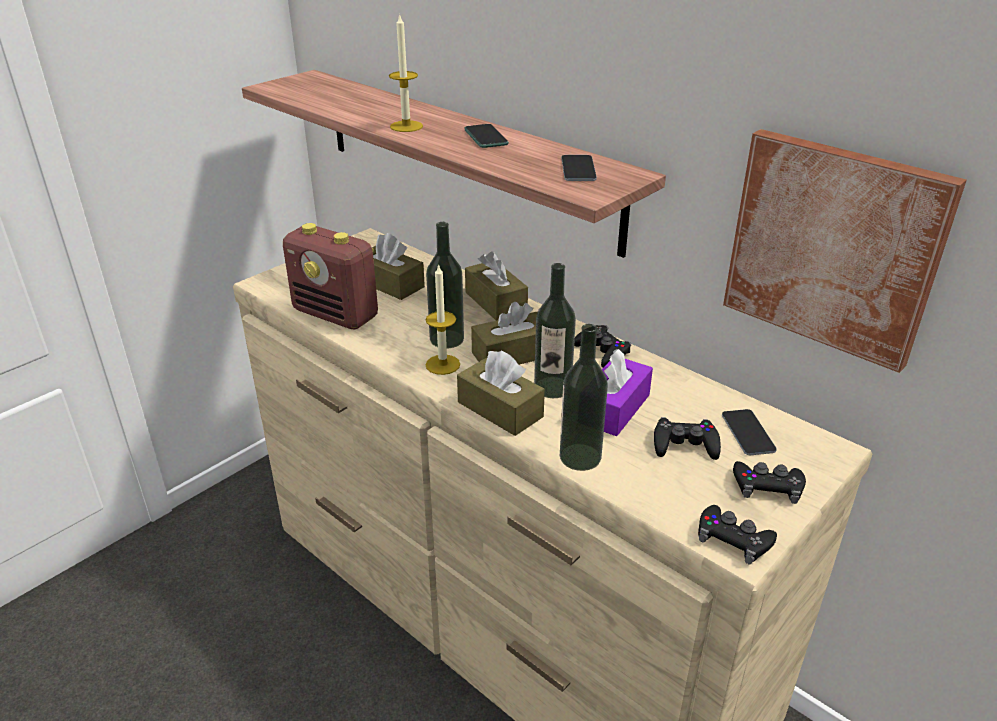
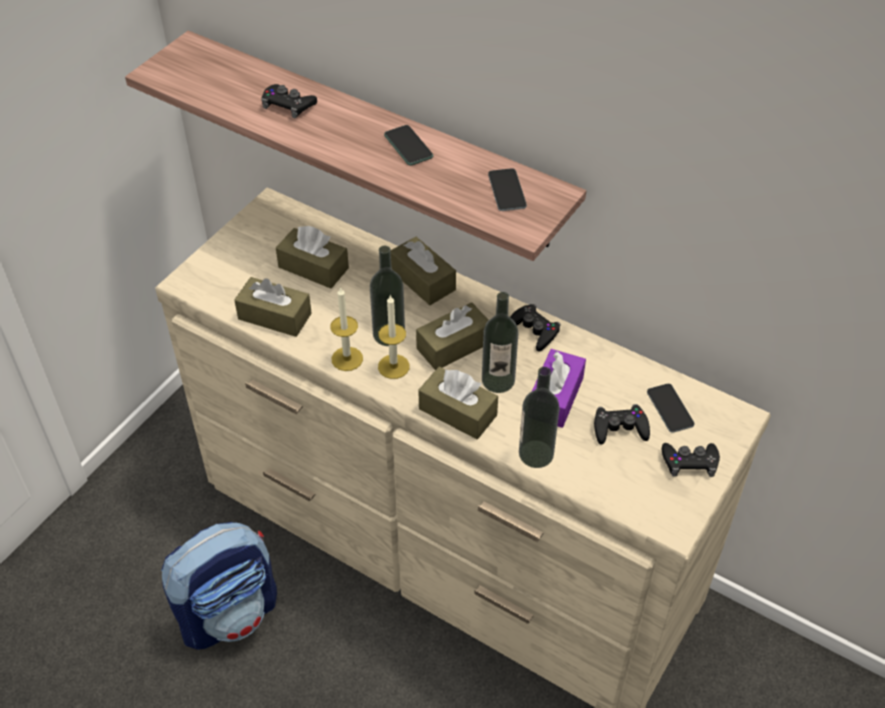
camera: 10 degrees left, 15 degrees up
radio [283,223,378,329] -> brown tissue box [234,277,312,337]
candle [389,13,423,132] -> candle moved to [330,287,363,371]
black game controller [698,505,777,564] -> black game controller moved to [262,84,317,118]
picture [723,129,967,373] -> none
none -> backpack [161,522,277,650]

